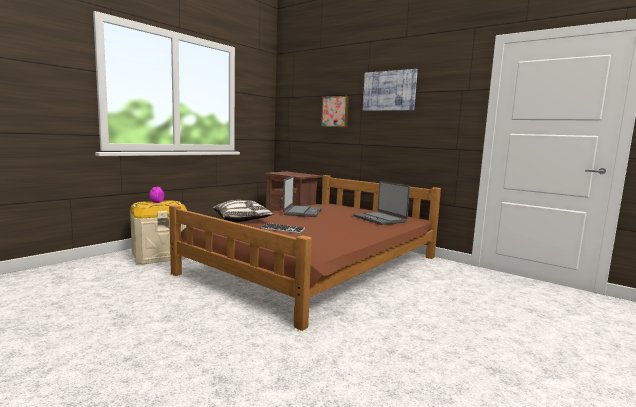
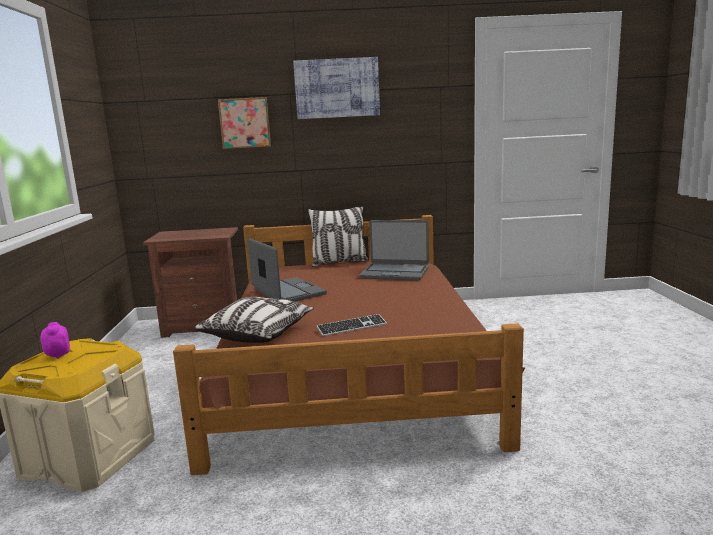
camera: 40 degrees left, 5 degrees up
none -> pillow [308,206,369,267]

